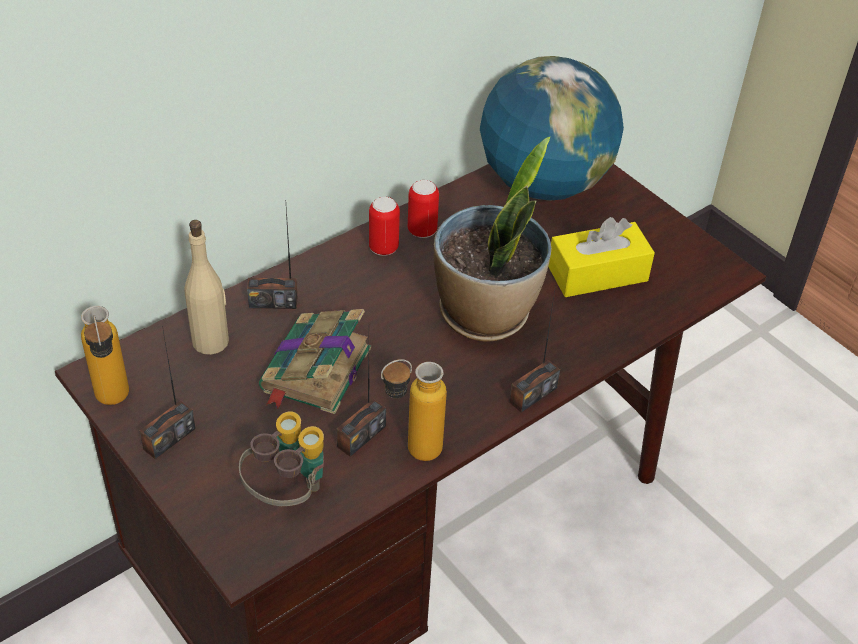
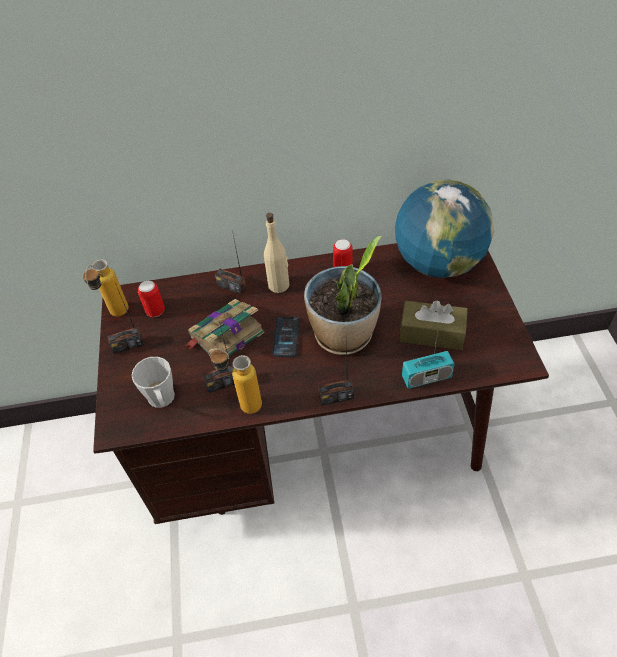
camera: 35 degrees right, 5 degrees up
beige bottle [184,220,229,355] -> beige bottle moved to [264,213,290,293]
binoculars [239,411,324,506] -> grey mug [131,357,175,408]
can [369,197,400,256] -> can moved to [138,281,165,317]
yellow tissue box [548,217,655,297] -> brown tissue box [400,300,468,350]
none -> phone [272,317,299,357]
none -> radio [402,327,455,389]

